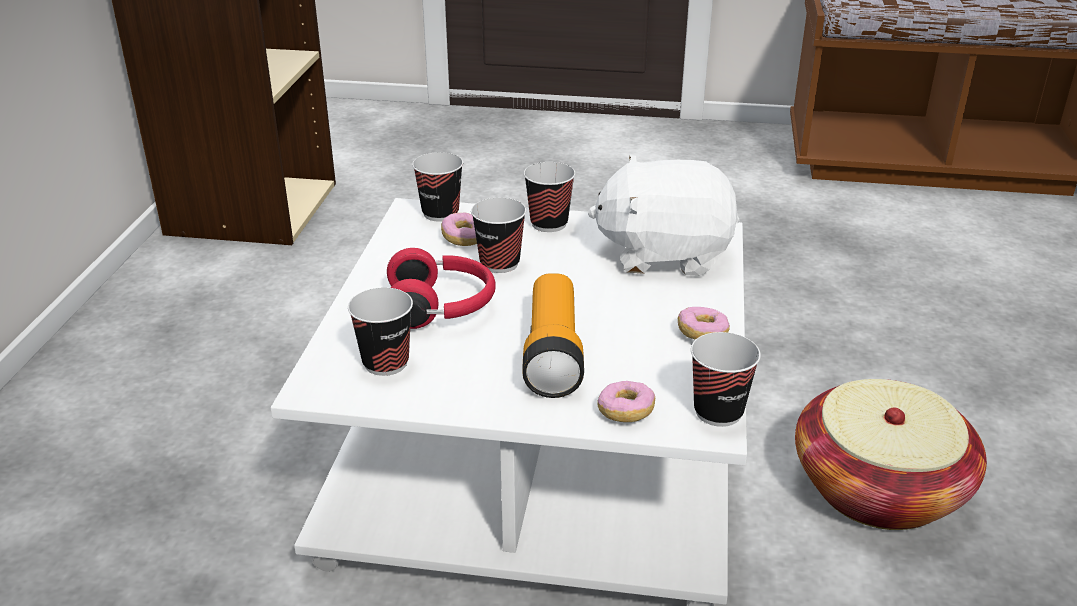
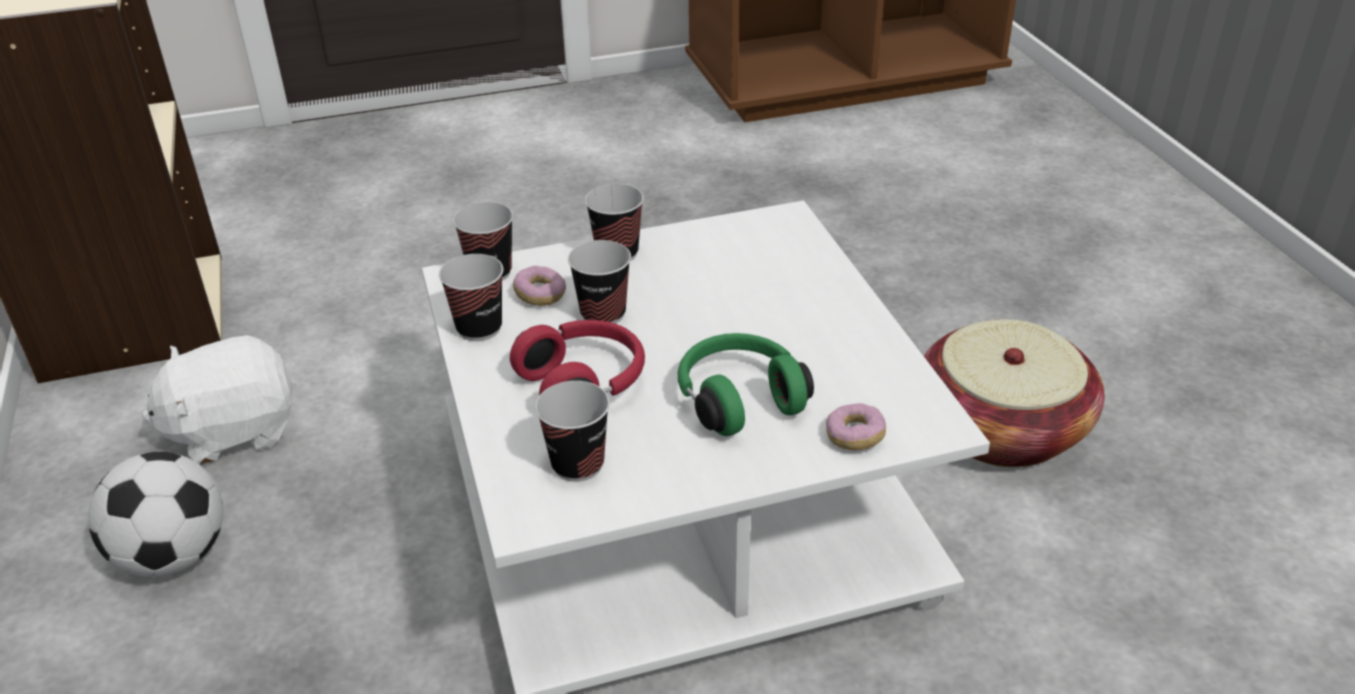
camera: 25 degrees left, 5 degrees up
flashlight [522,273,584,398] -> green headphones [678,333,814,436]
white plush toy [587,154,739,276] -> white plush toy moved to [141,335,296,465]
donut [678,307,730,340] -> none
cup [691,332,761,427] -> cup moved to [439,254,503,341]
none -> football [88,452,223,577]

